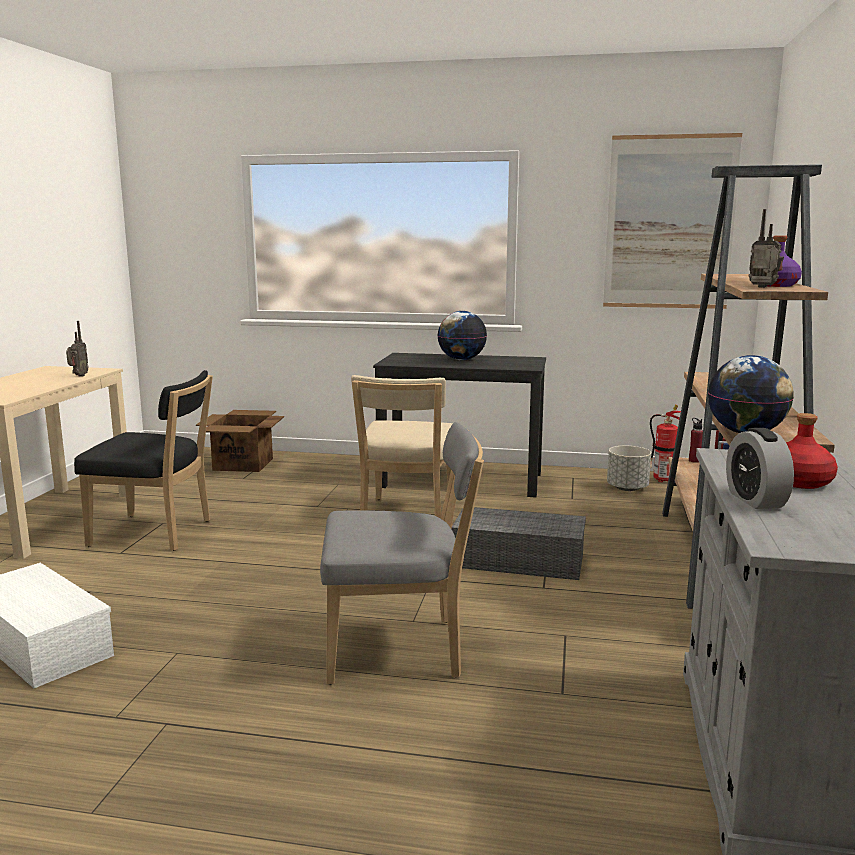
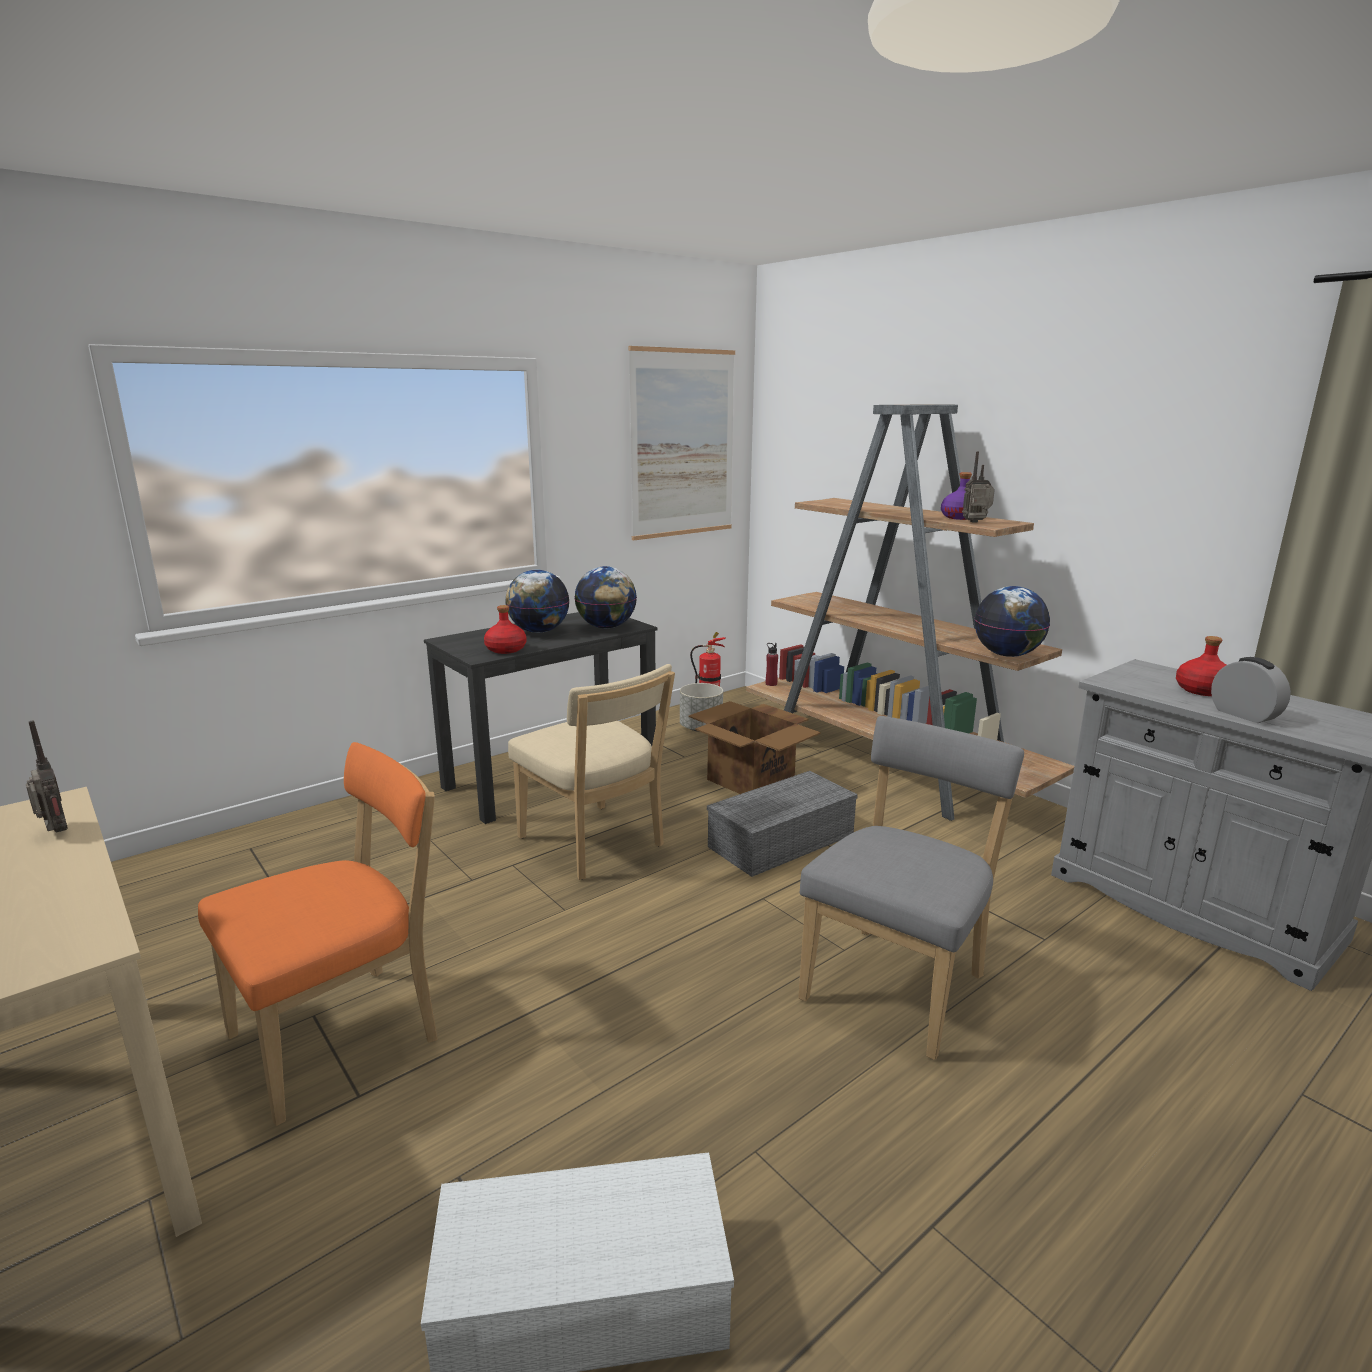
camera: 50 degrees left, 5 degrees up
black chair [74,370,213,551] -> orange chair [198,742,438,1126]
cardboard box [196,410,284,472] -> cardboard box moved to [688,701,821,794]
alarm clock [726,428,794,509] -> alarm clock turned 150 degrees counterclockwise [1211,657,1291,723]
none -> red bottle [484,605,526,654]
none -> globe [574,566,637,628]

